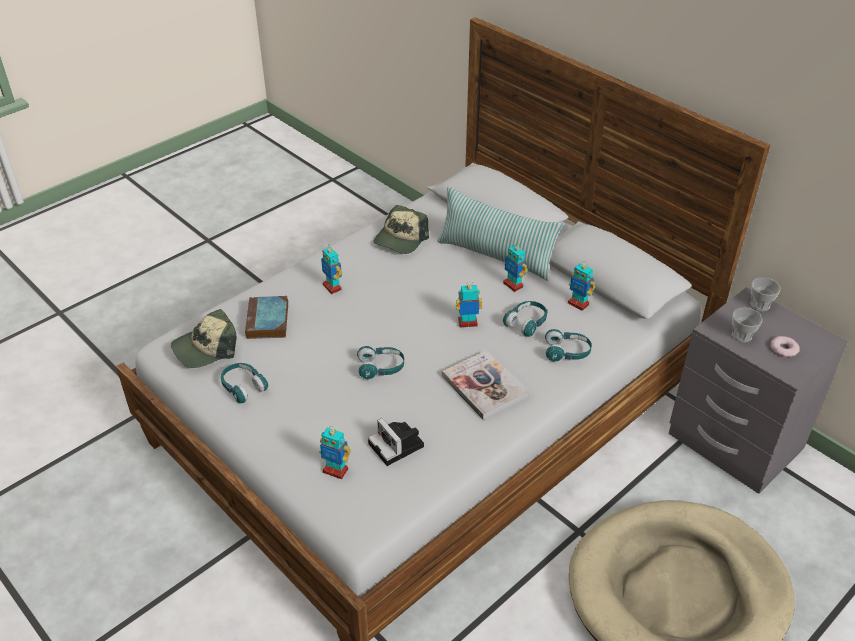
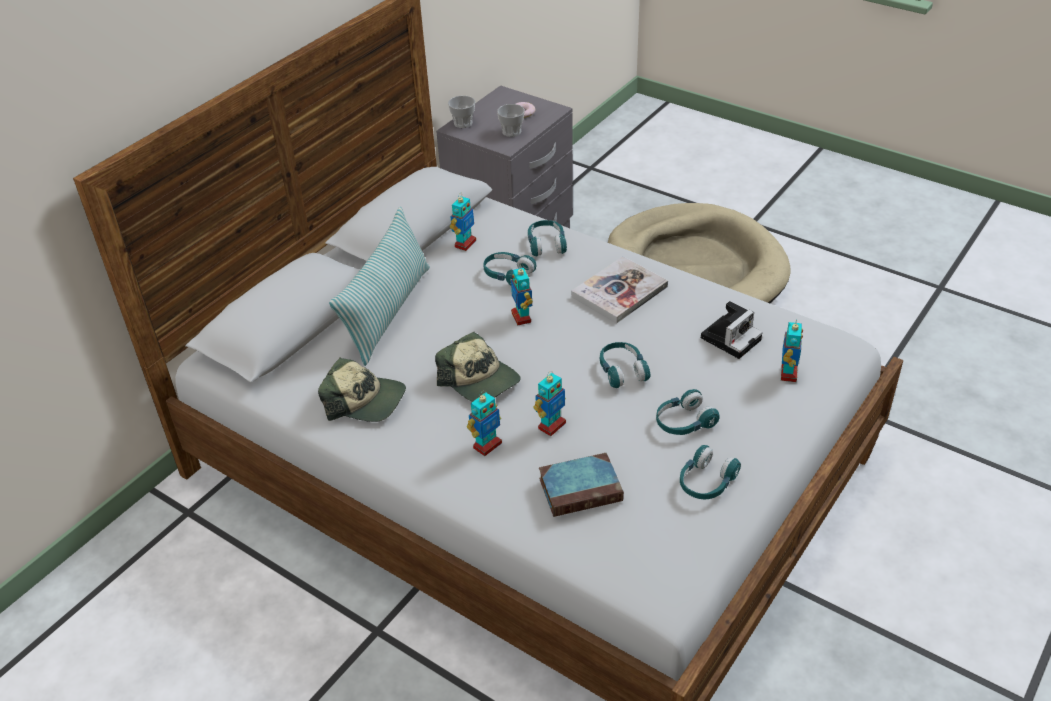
camera: 100 degrees left, 0 degrees up
cap [171,309,237,368] -> cap moved to [435,332,521,402]
toy robot [503,243,528,292] -> toy robot moved to [533,373,566,436]
none -> turquoise headphones [656,389,719,435]

